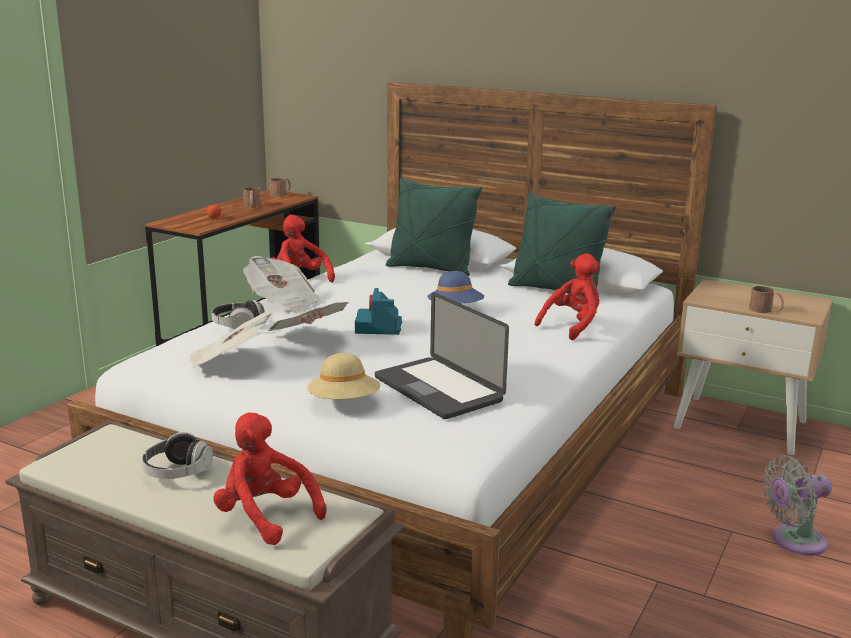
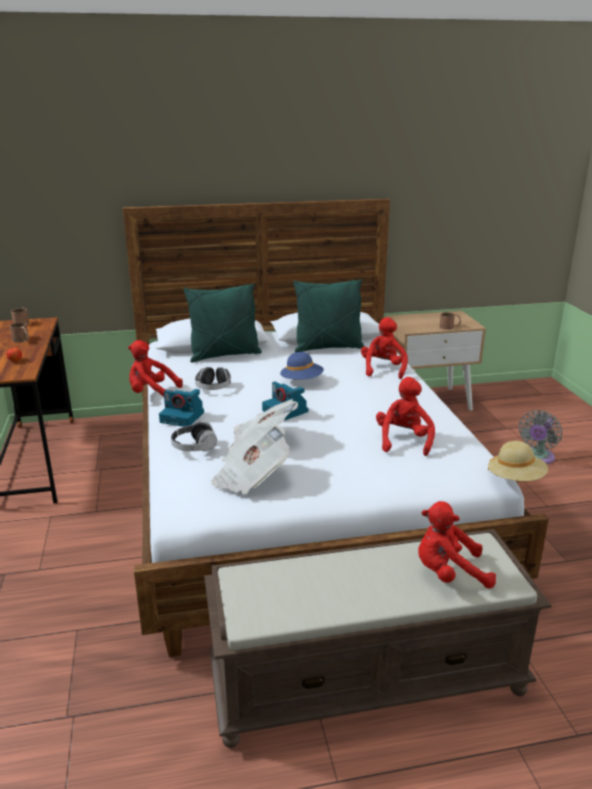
camera: 40 degrees left, 5 degrees up
headphones [142,432,213,479] -> headphones moved to [195,367,231,390]
newspaper [243,256,319,314] -> camera [159,389,204,427]
beige hat [307,353,380,399] -> beige hat moved to [488,441,548,481]
laptop [375,292,509,419] -> red plush toy [376,377,435,456]

